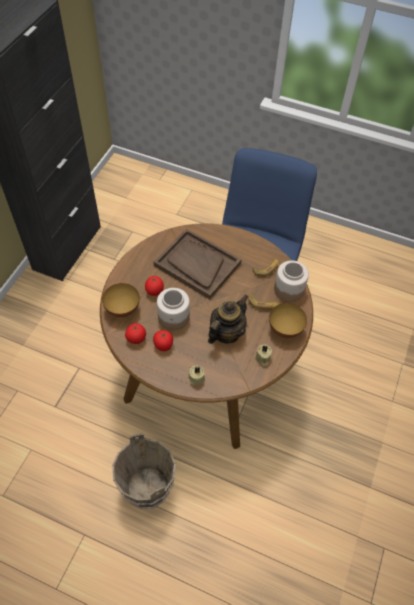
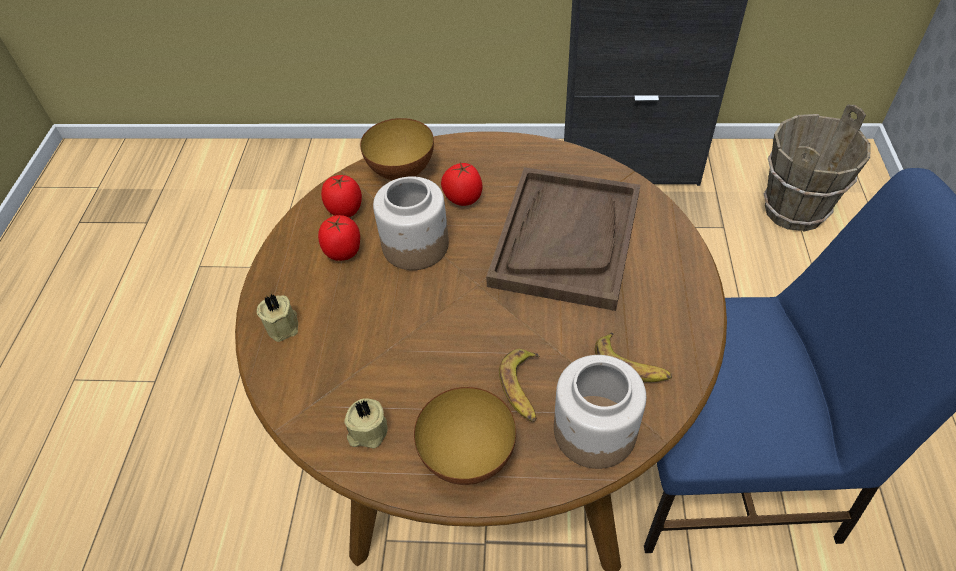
camera: 75 degrees right, 5 degrees down
brown bucket [112,433,176,509] -> brown bucket moved to [764,105,871,232]
teapot [208,294,249,344] -> none

